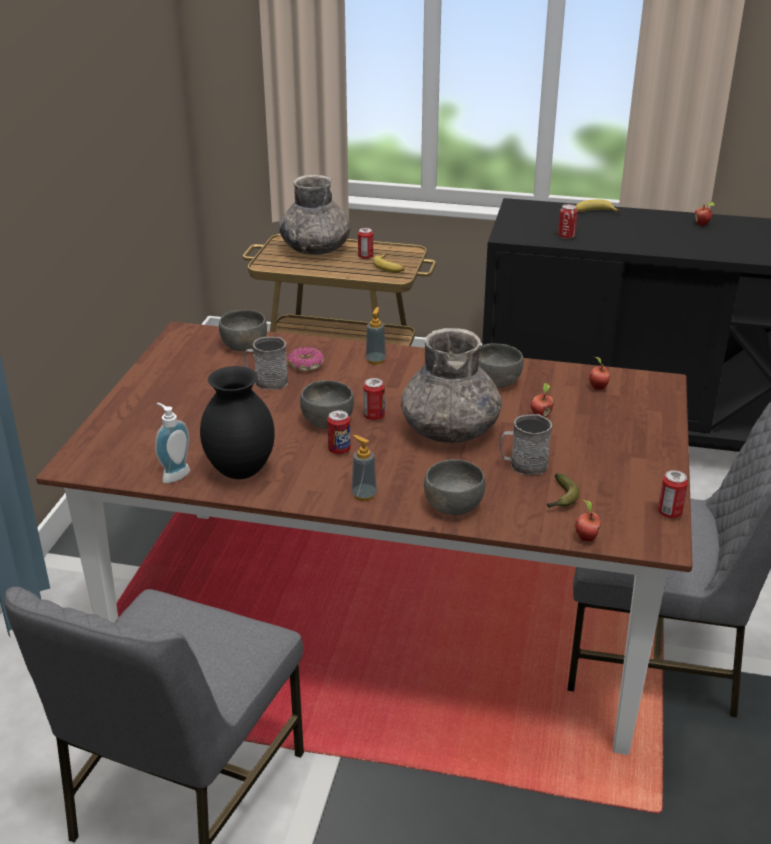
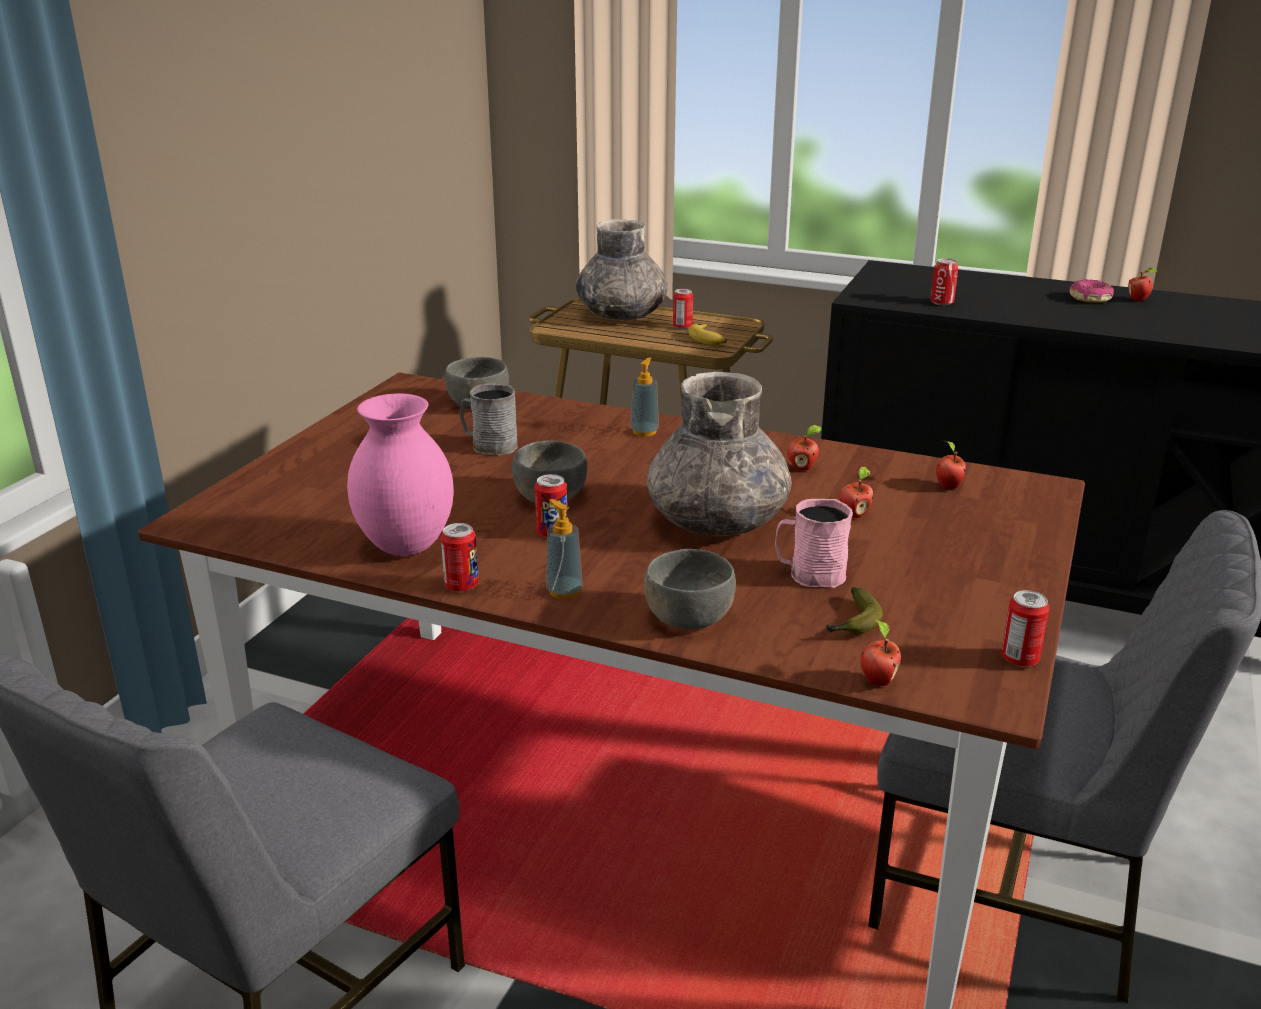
camera: 10 degrees right, 5 degrees down
soap dispenser [155,403,190,483] -> none
black vase [200,366,275,479] -> pink vase [347,393,454,556]
donut [288,347,324,371] -> donut moved to [1069,279,1114,303]
can [363,378,385,421] -> can moved to [441,523,479,592]
grey bowl [479,343,523,388] -> apple [787,425,821,471]
grey mug [500,414,552,475] -> pink mug [775,499,853,588]
banana [576,199,620,212] -> none

